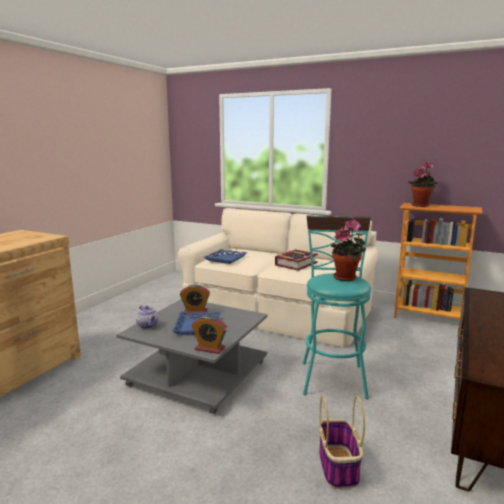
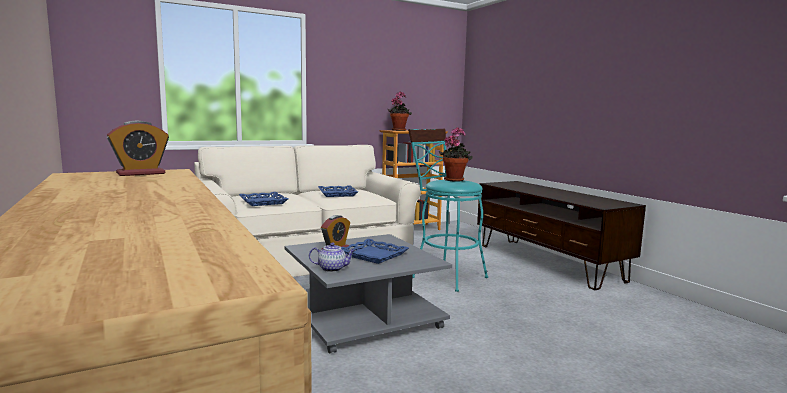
camera: 55 degrees left, 5 degrees down
alarm clock [192,316,227,354] -> alarm clock moved to [107,120,169,176]
book [275,249,318,271] -> blue tray [318,185,358,197]
basket [319,395,365,489] -> none

